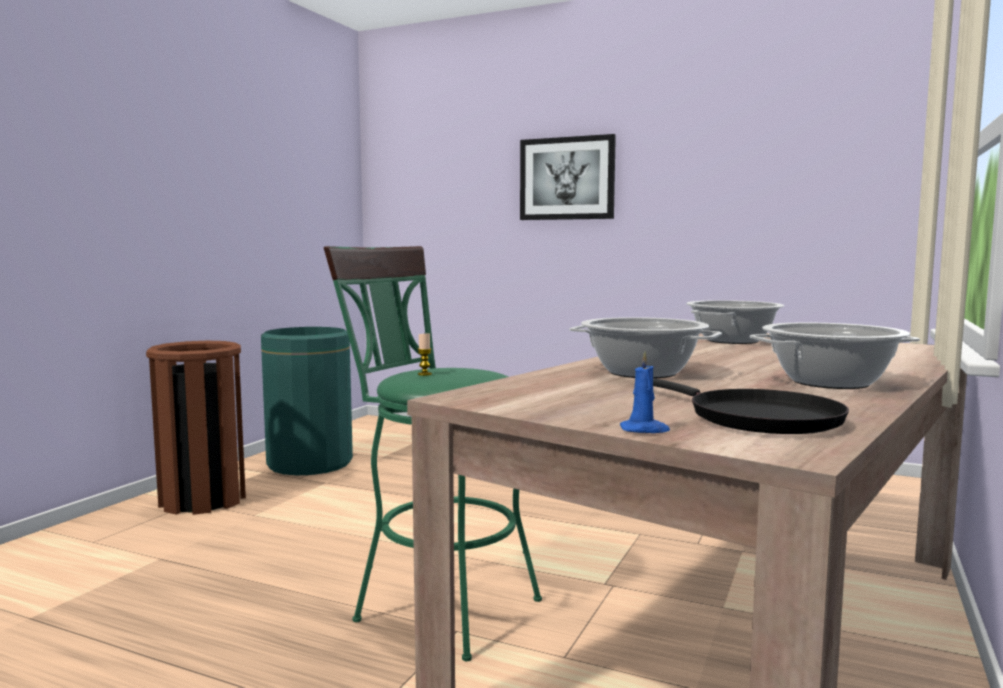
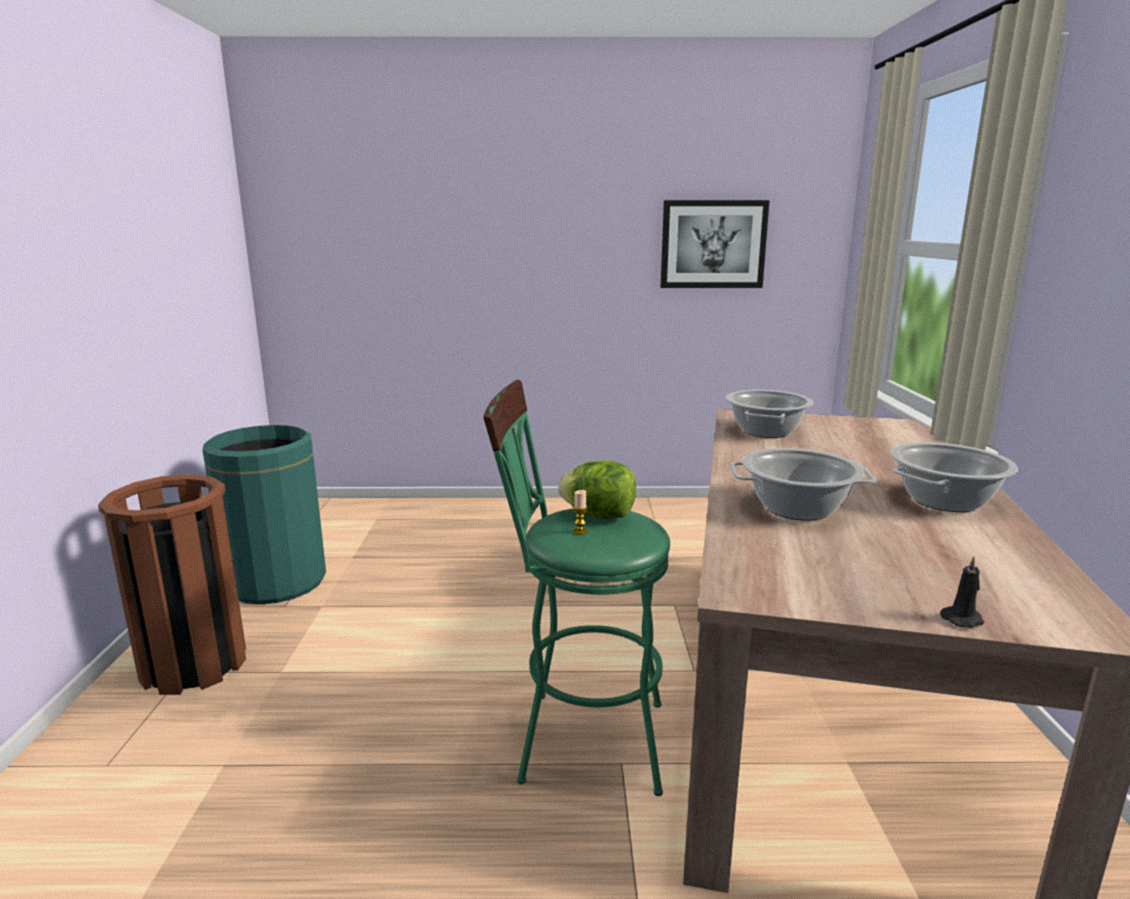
camera: 25 degrees left, 10 degrees up
picture [520,134,616,220] -> picture moved to [661,200,770,288]
blue candle [620,351,670,433] -> black candle [940,556,984,628]
black frying pan [653,378,849,434] -> none
none -> lettuce [558,461,636,519]

